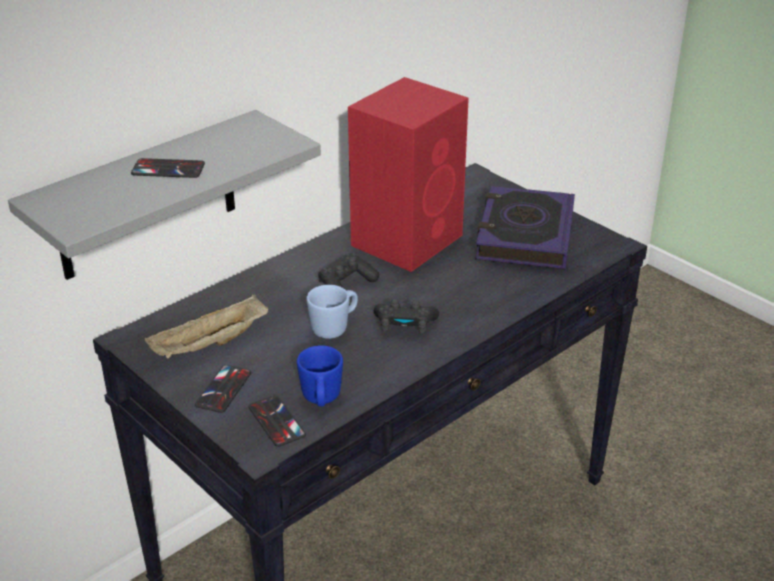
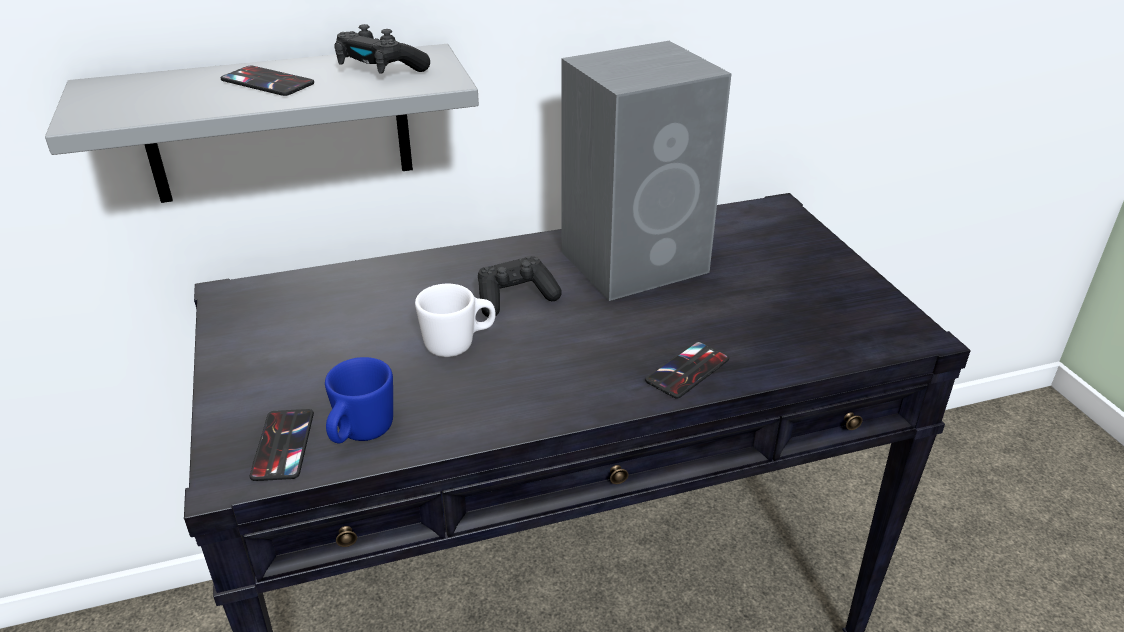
camera: 25 degrees right, 0 degrees up
beige tray [145,295,268,358] -> none
phone [195,365,251,413] -> phone moved to [645,341,729,398]
blue mug [306,285,358,339] -> white mug [415,284,496,357]
red speaker [348,77,469,272] -> grey speaker [561,41,731,301]
black game controller [374,299,439,333] -> black game controller moved to [334,24,430,74]
book [475,186,575,269] -> none

